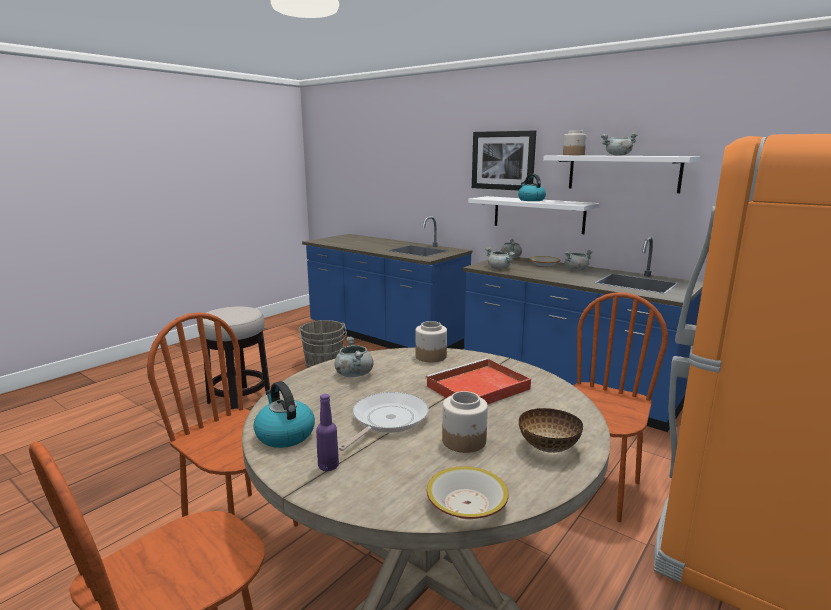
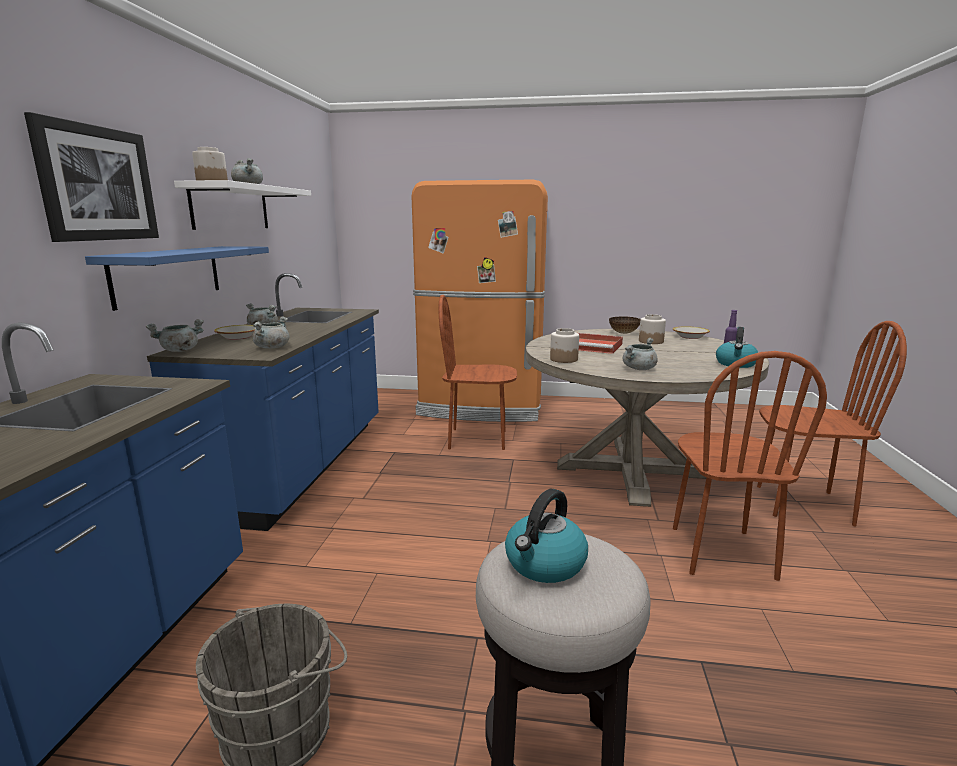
camera: 120 degrees left, 0 degrees up
frying pan [339,392,428,451] -> none
white shelf [468,196,599,234] -> blue shelf [85,246,269,311]
kettle [518,174,546,201] -> kettle moved to [505,489,588,583]

